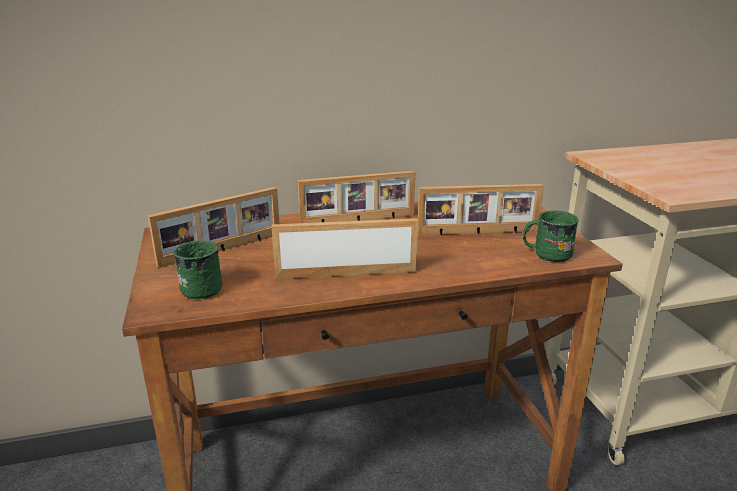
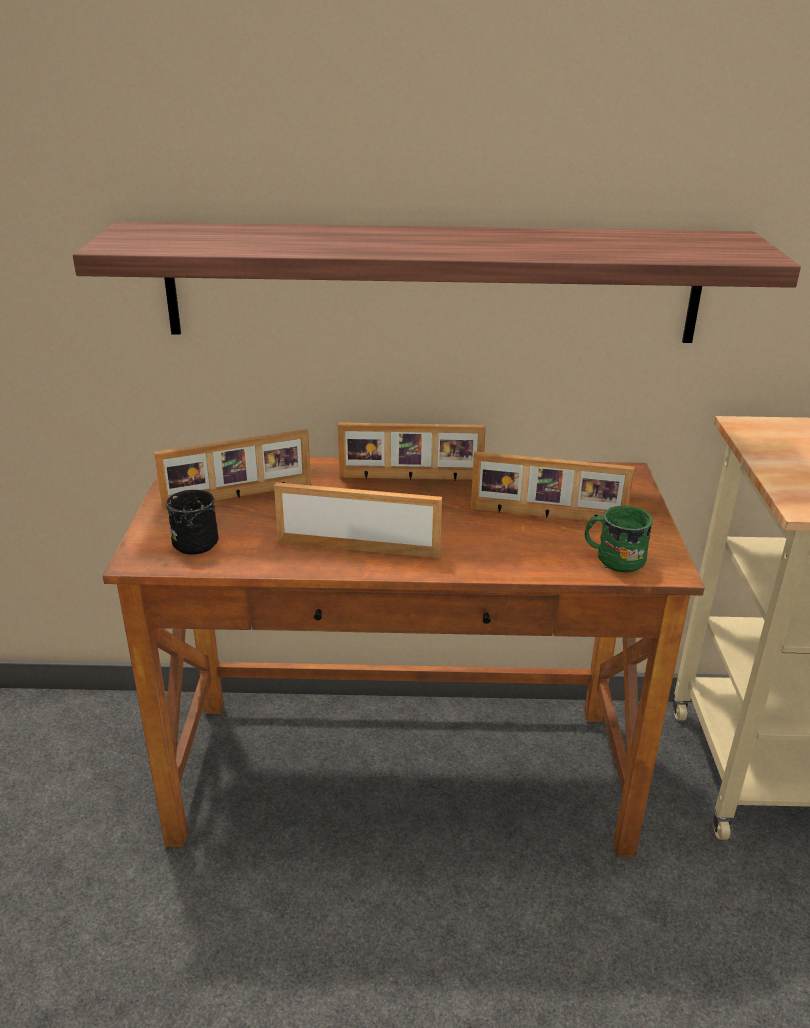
camera: 15 degrees right, 5 degrees up
green mug [174,241,223,299] -> black mug [166,490,219,554]
none -> shelf [73,222,801,343]

